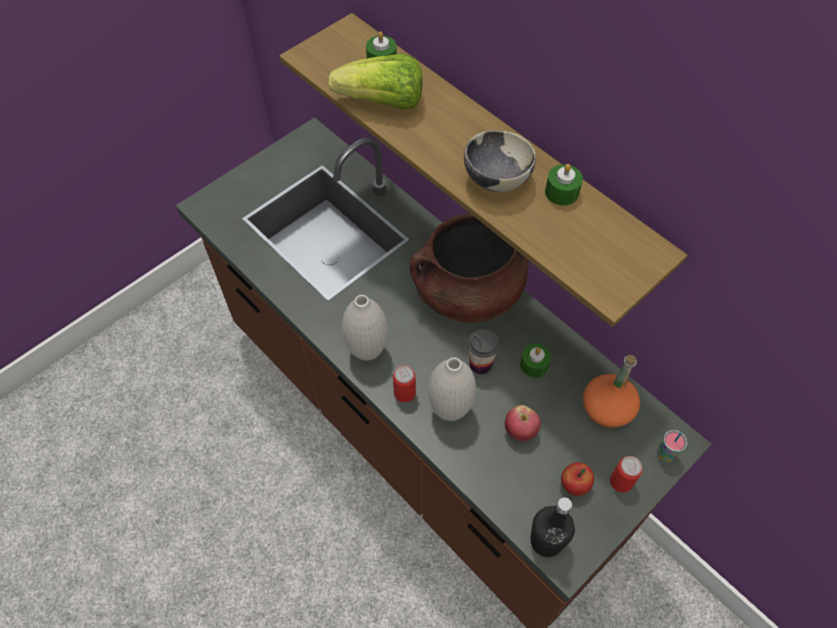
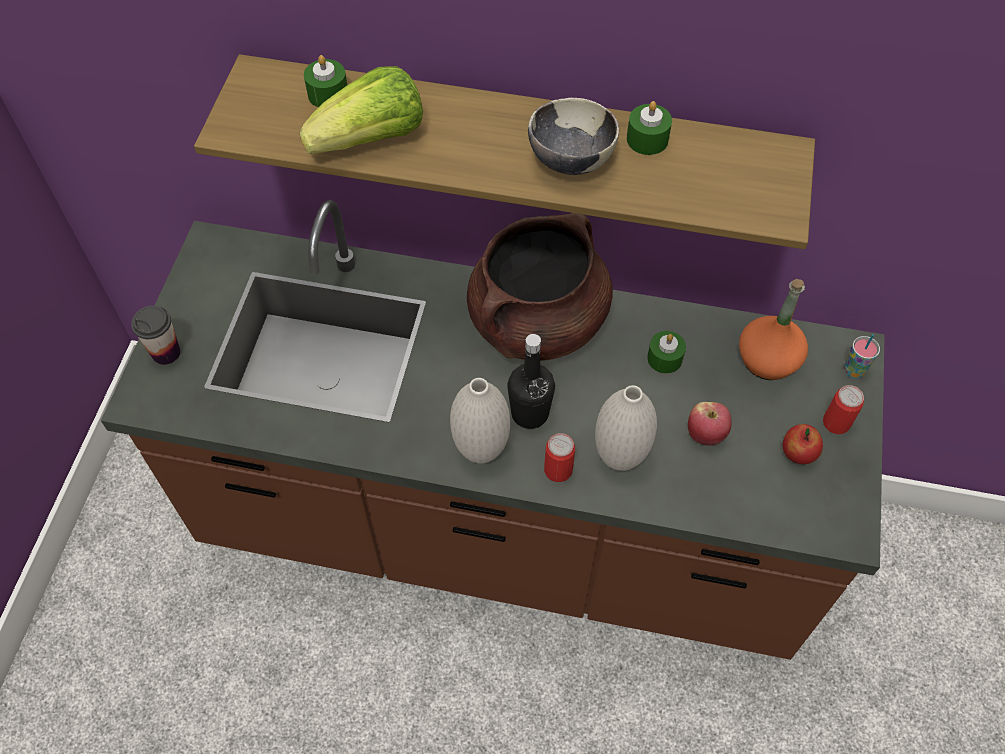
camera: 35 degrees left, 0 degrees up
cup [468,329,500,374] -> cup moved to [131,306,180,365]
black bottle [530,497,575,557] -> black bottle moved to [507,334,555,429]

